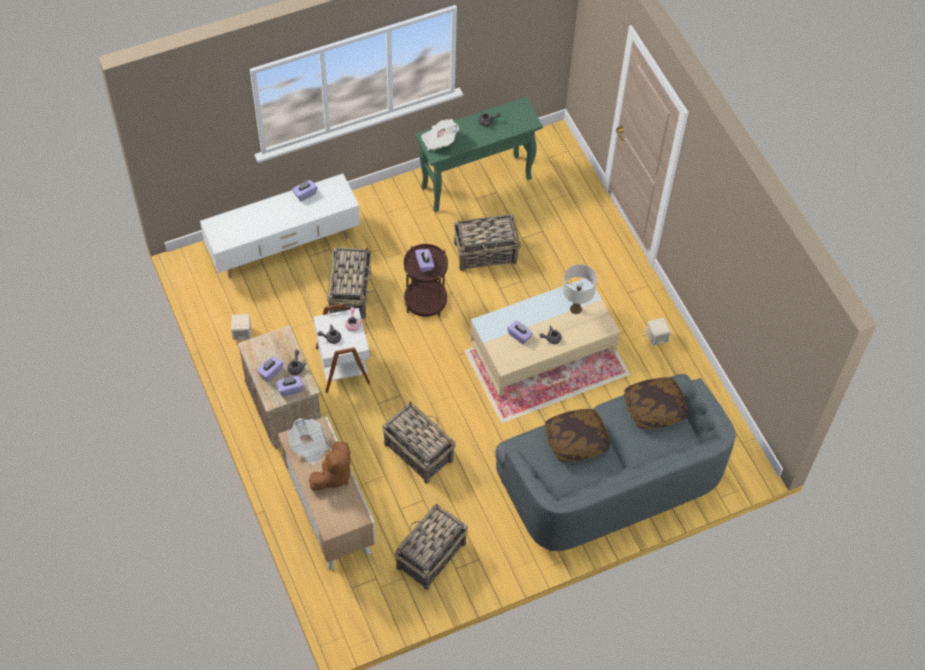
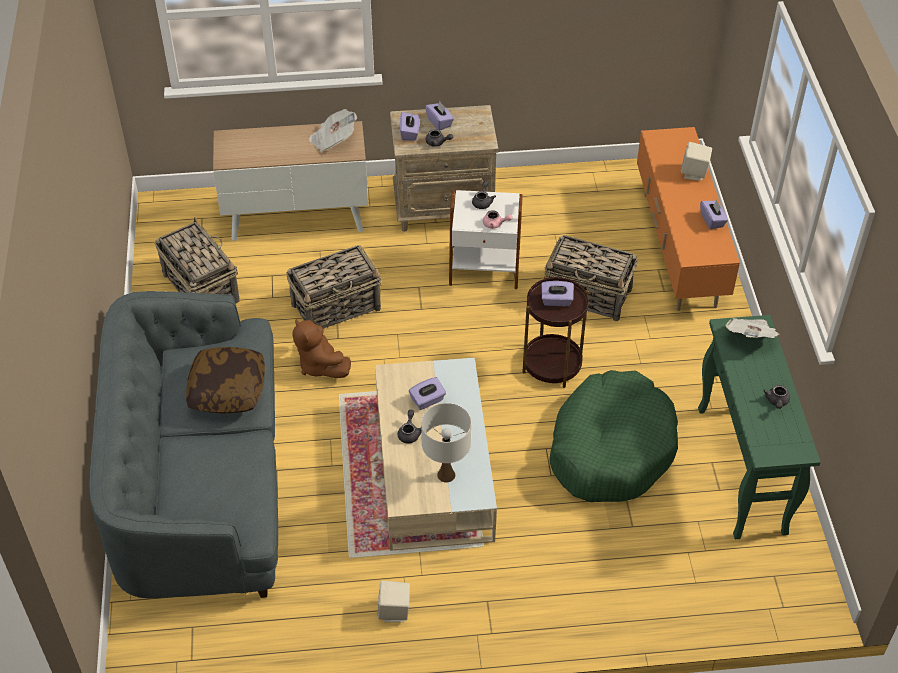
camera: 110 degrees right, 10 degrees down
white tv stand [200,174,360,279] -> orange tv stand [637,127,740,311]
beige speaker [231,314,251,340] -> beige speaker moved to [681,142,712,181]
brown plush toy [309,441,351,490] -> brown plush toy moved to [293,318,351,378]
basket [454,214,520,271] -> green dog bed [549,370,678,502]
pillow [624,377,688,429] -> none

